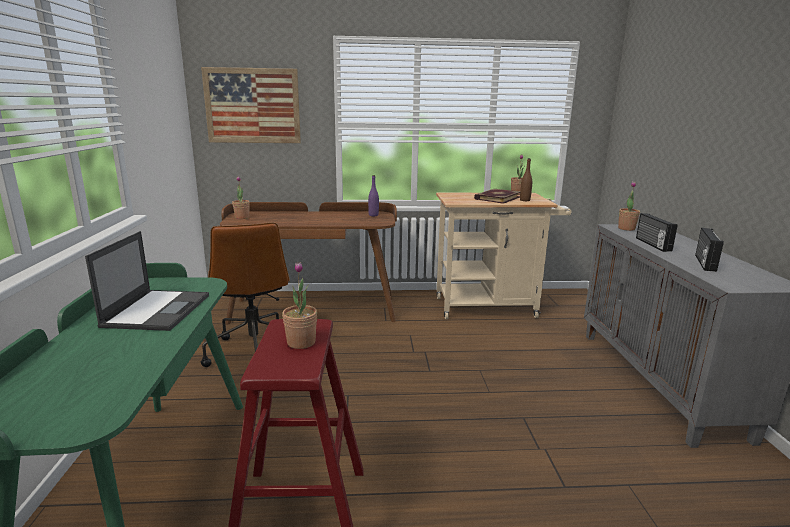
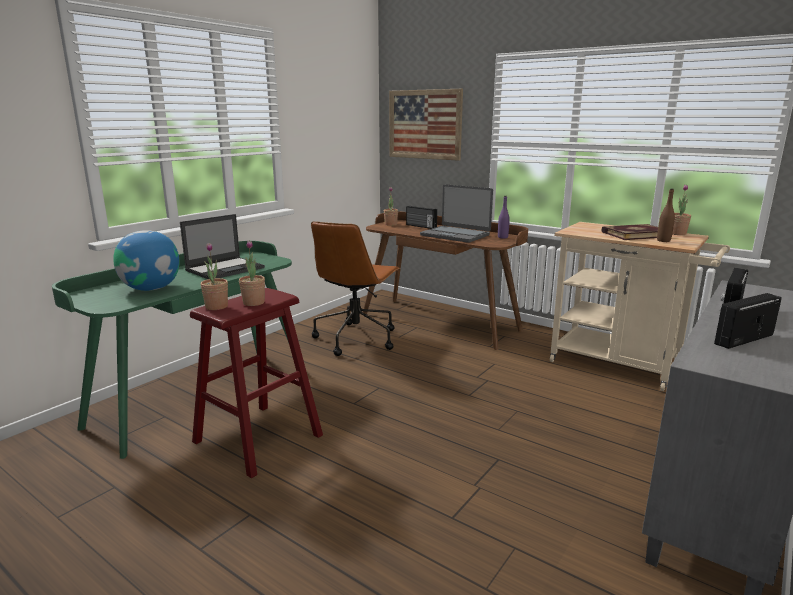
camera: 40 degrees right, 0 degrees up
potted plant [618,182,640,231] -> potted plant moved to [200,243,228,310]
none -> globe [113,230,179,291]
none -> radio [406,206,437,229]
none -> laptop [420,184,493,243]

